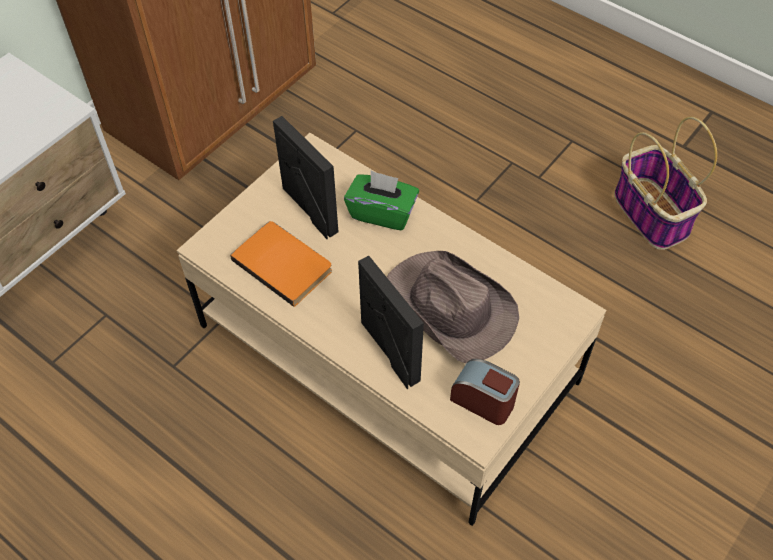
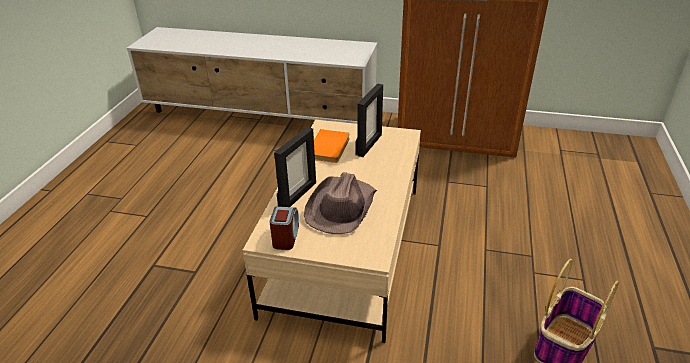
camera: 65 degrees right, 20 degrees down
green tissue box [344,170,419,230] -> none

